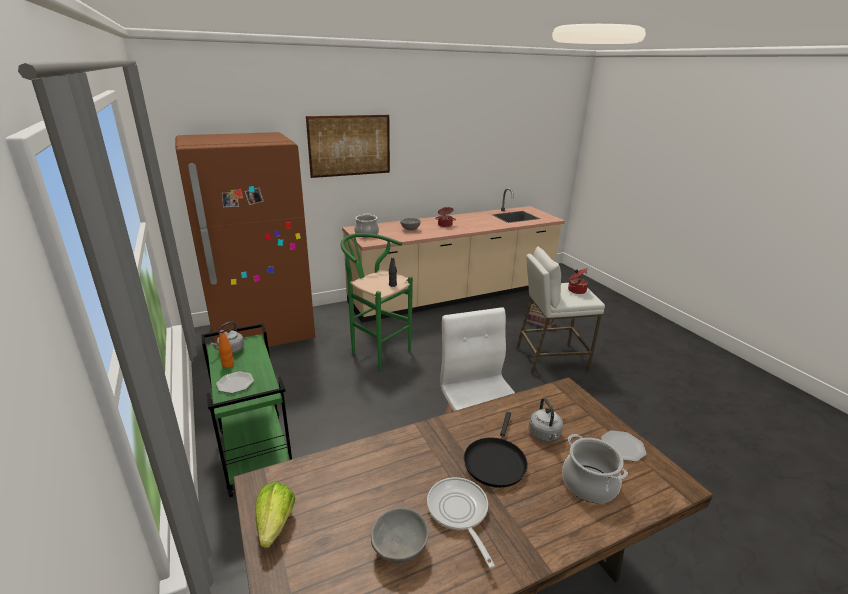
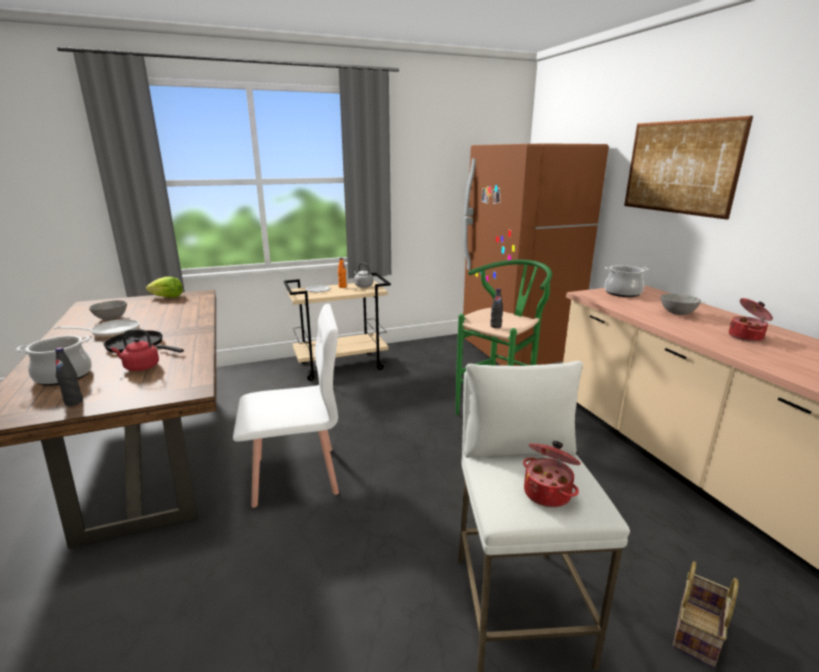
camera: 95 degrees right, 5 degrees down
green cart [201,323,292,497] -> beige cart [284,273,391,381]
grey kettle [529,398,563,442] -> red kettle [111,329,159,371]
plate [601,430,647,462] -> black bottle [55,347,83,406]

